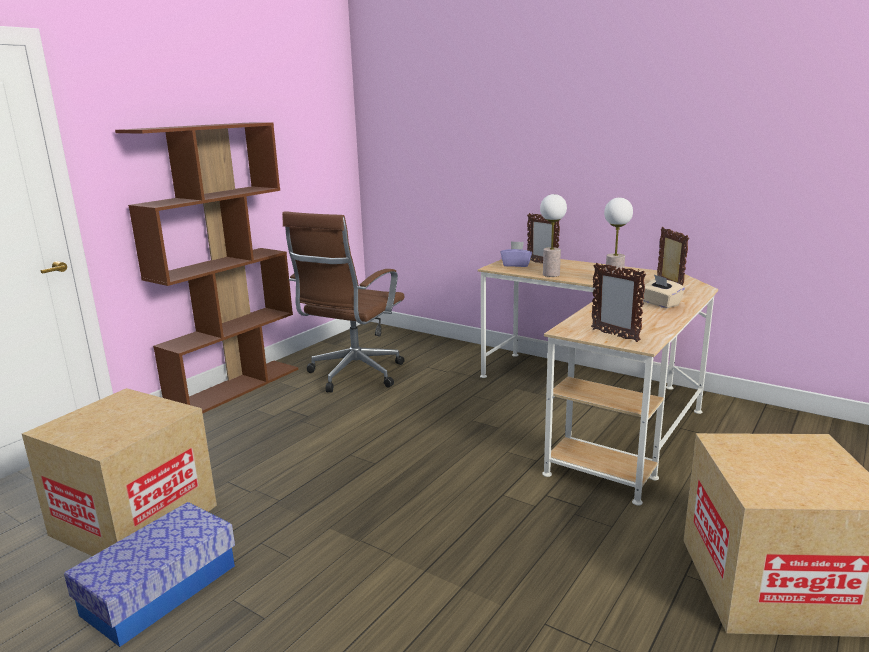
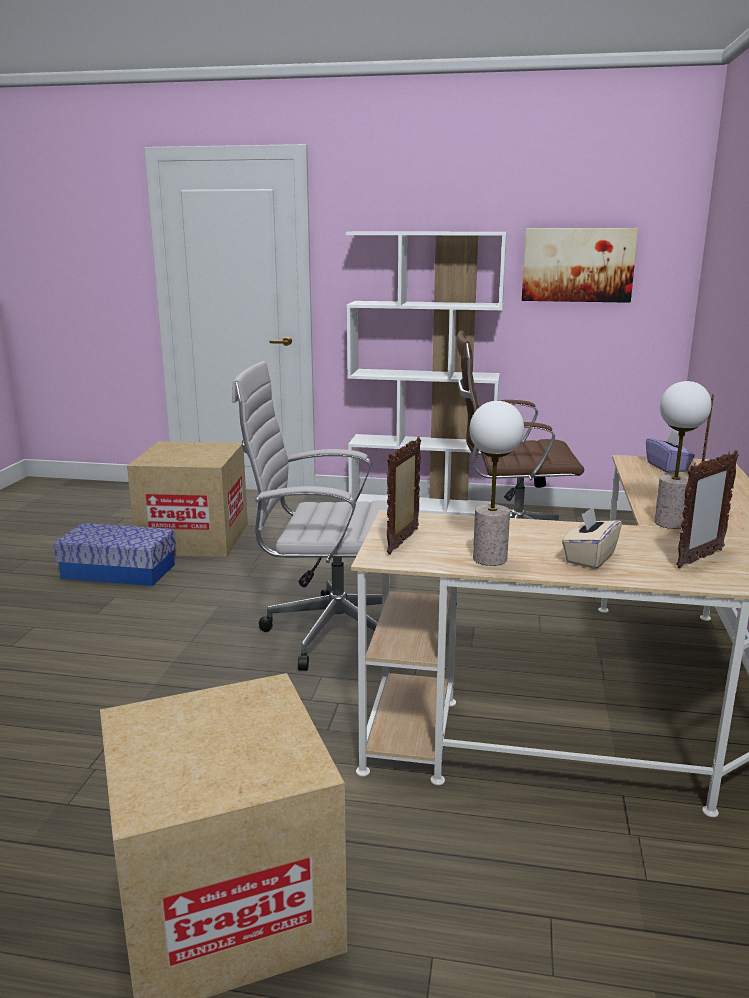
camera: 65 degrees right, 0 degrees up
brown bookcase [115,122,299,413] -> white bookcase [346,231,507,516]
table lamp [540,194,567,277] -> table lamp moved to [469,401,524,566]
none -> white office chair [232,361,389,671]
none -> picture [522,228,638,303]

